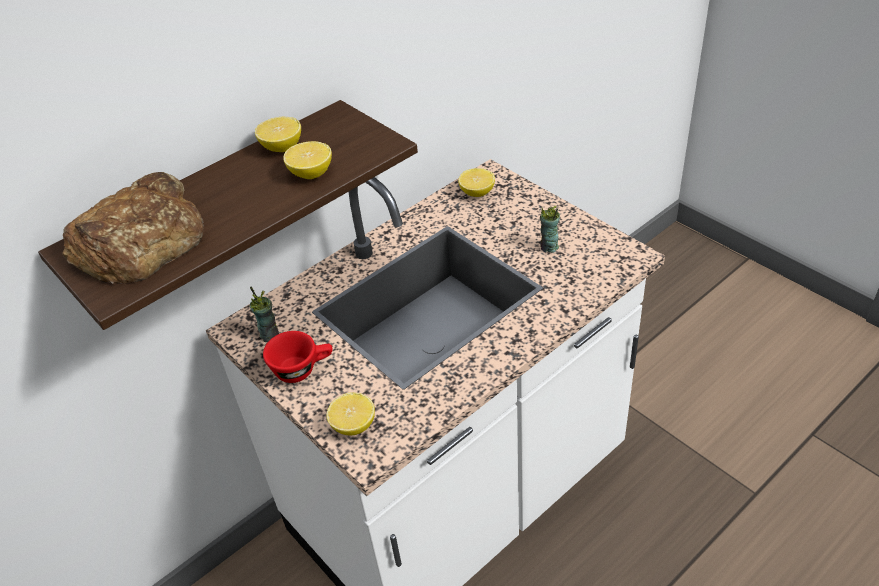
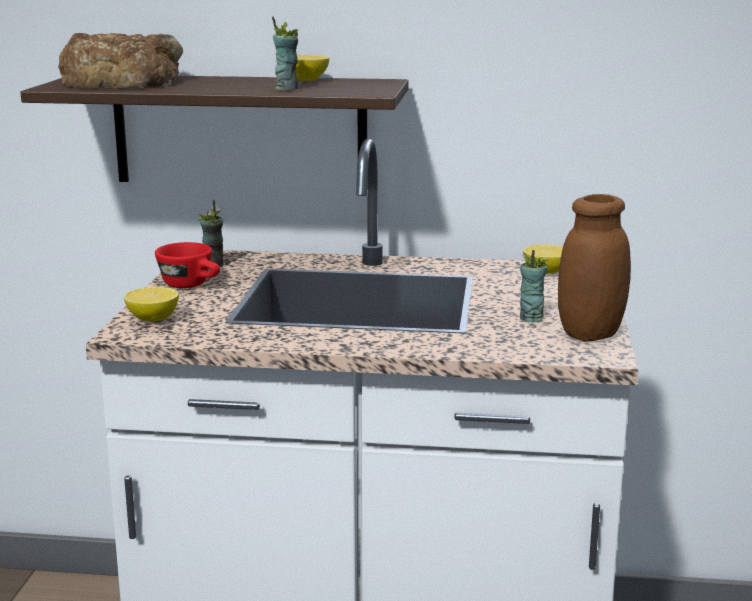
camera: 45 degrees right, 25 degrees down
lemon [283,141,332,179] -> cup [272,16,298,90]
none -> brown jar [558,194,631,341]

